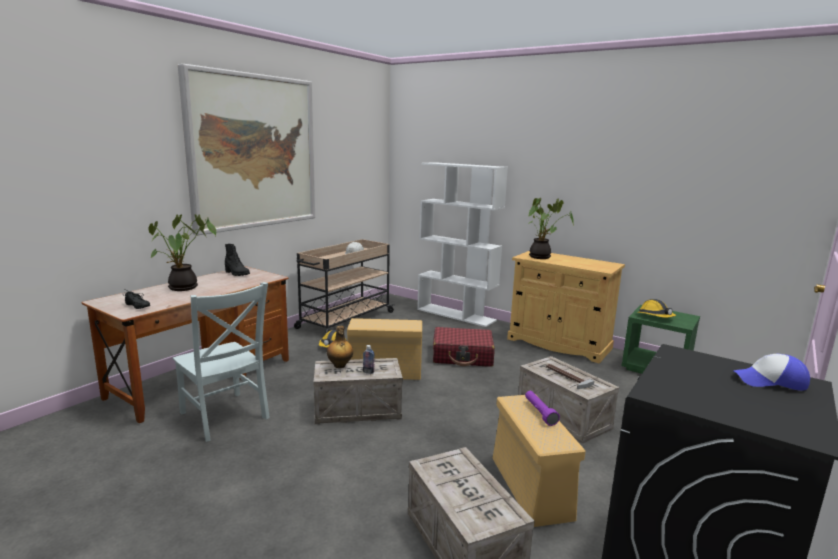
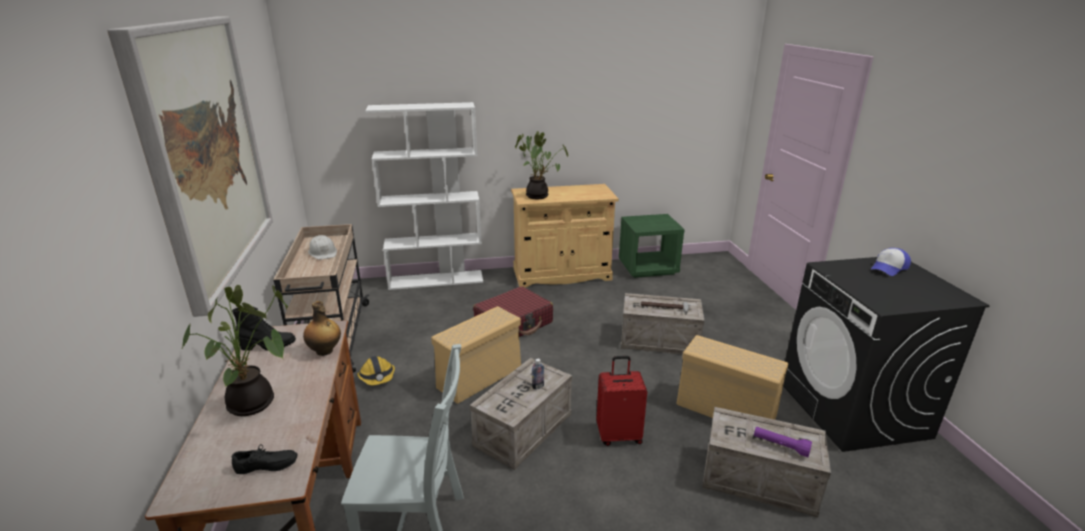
camera: 45 degrees left, 10 degrees up
bottle [327,326,353,368] -> bottle moved to [303,301,341,356]
purple flashlight [525,391,560,426] -> purple flashlight moved to [754,427,812,457]
hard hat [637,299,676,318] -> none
none -> red suitcase [596,356,647,446]

